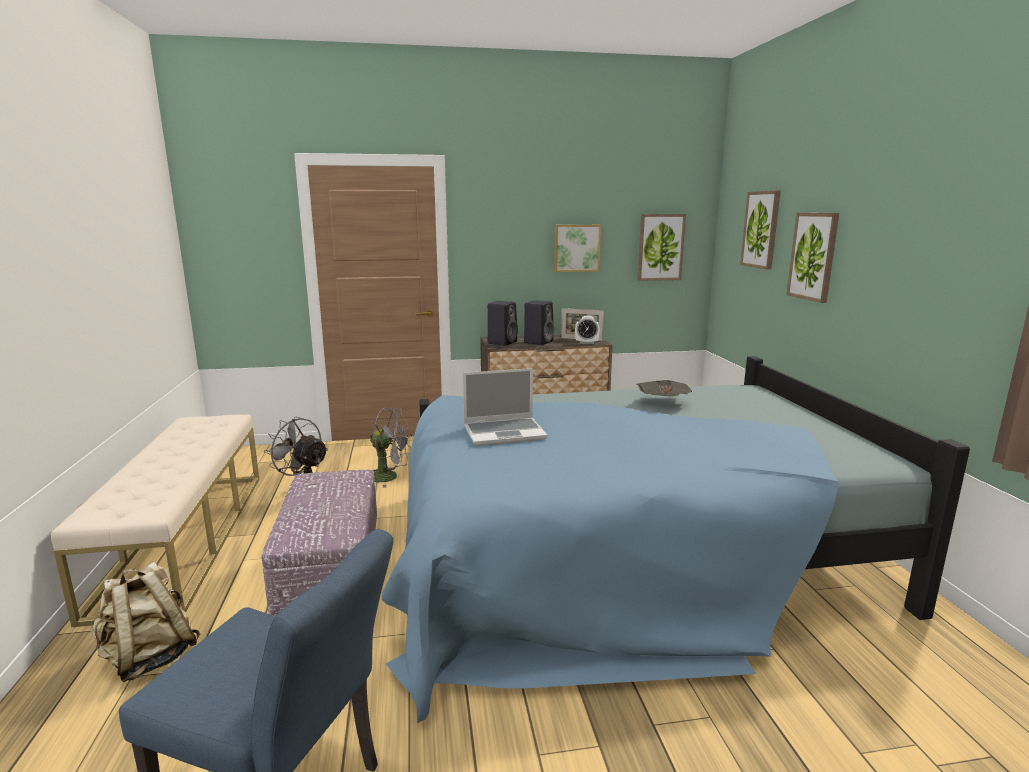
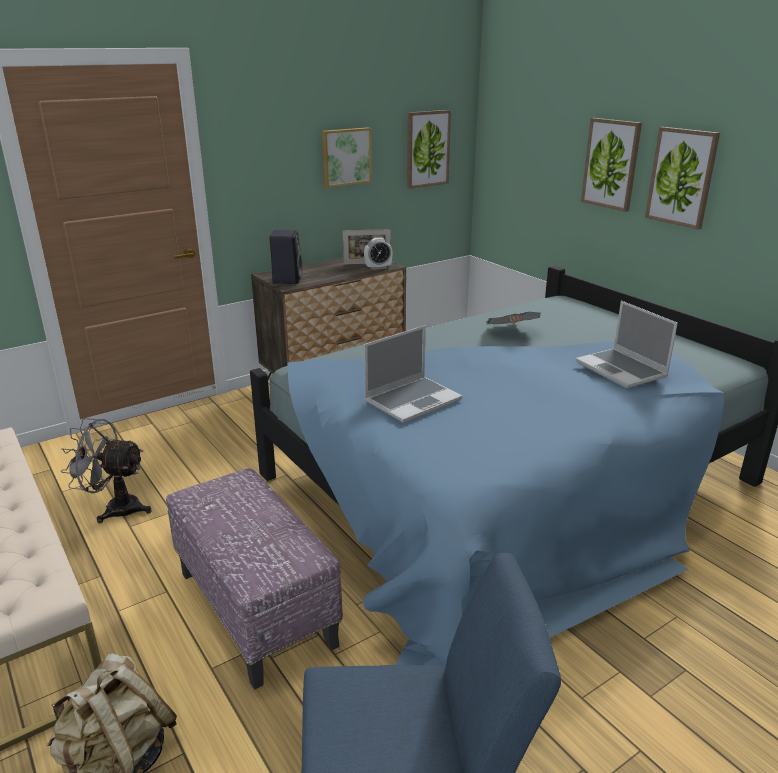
camera: 25 degrees left, 10 degrees up
grey fan [370,408,412,488] -> none
black speaker [524,300,554,345] -> none
picture [740,190,780,270] -> picture moved to [645,127,720,229]
none -> laptop [576,300,678,388]

